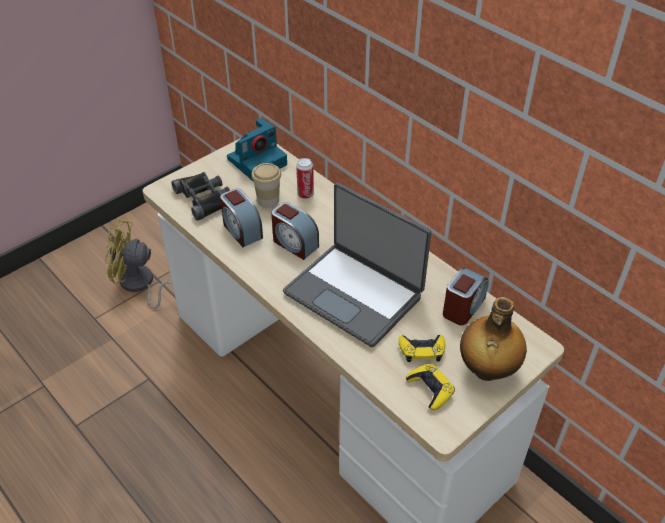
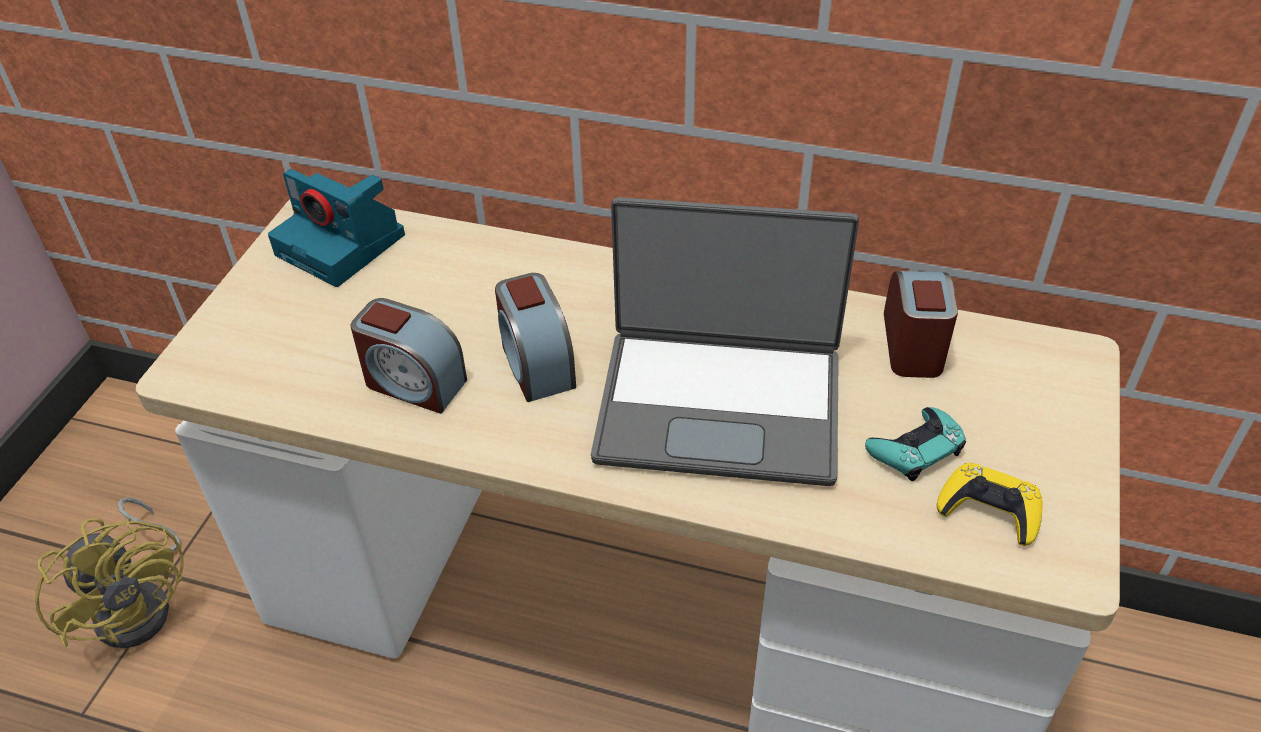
camera: 30 degrees left, 0 degrees up
yellow fan [105,220,173,309] -> yellow fan turned 105 degrees counterclockwise [35,497,183,648]
black binoculars [172,172,230,221] -> none
camera [227,118,287,181] -> camera turned 105 degrees clockwise [268,169,405,287]
cup [251,163,281,208] -> none
alarm clock [271,202,319,260] -> alarm clock turned 60 degrees clockwise [495,273,576,402]
can [296,158,314,199] -> none
yellow game controller [398,335,445,362] -> turquoise game controller [865,407,966,481]
bottle [460,297,527,381] -> none

